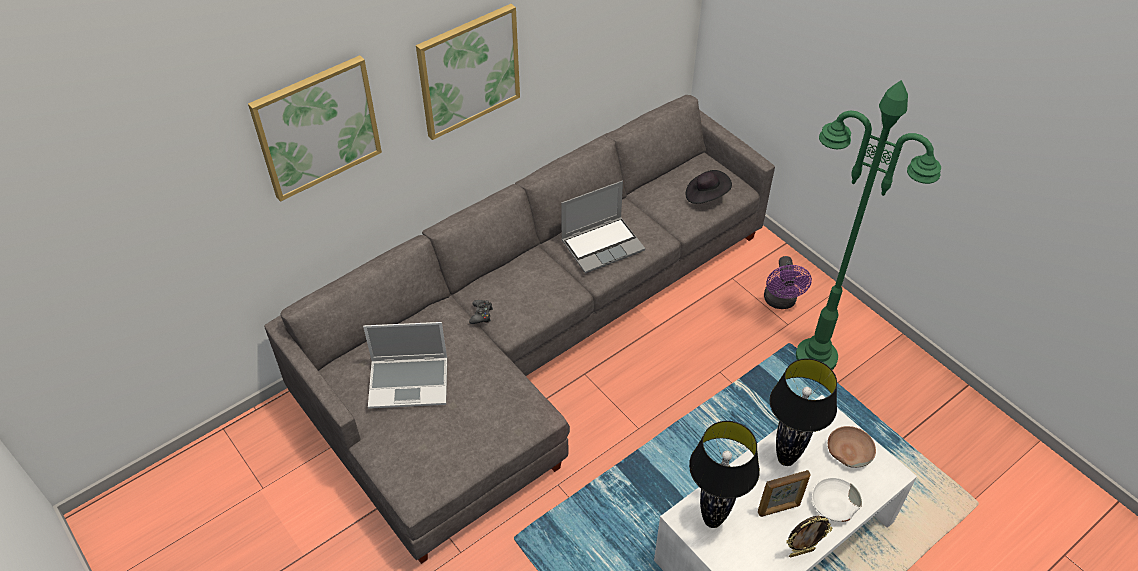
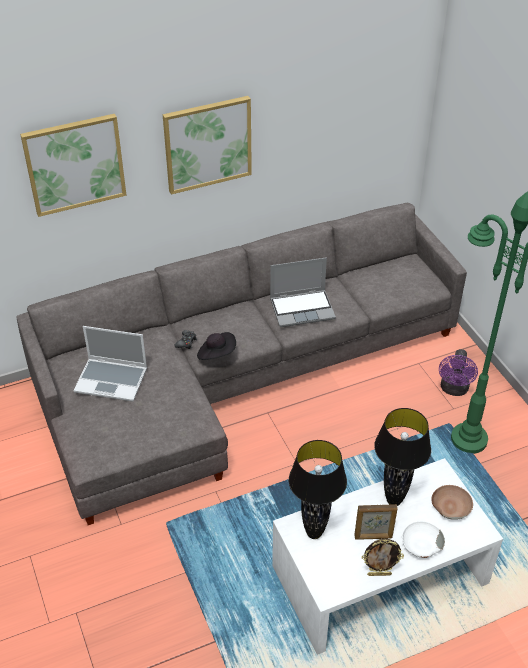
camera: 15 degrees right, 5 degrees down
black hat [685,170,732,204] -> black hat moved to [197,332,236,360]

